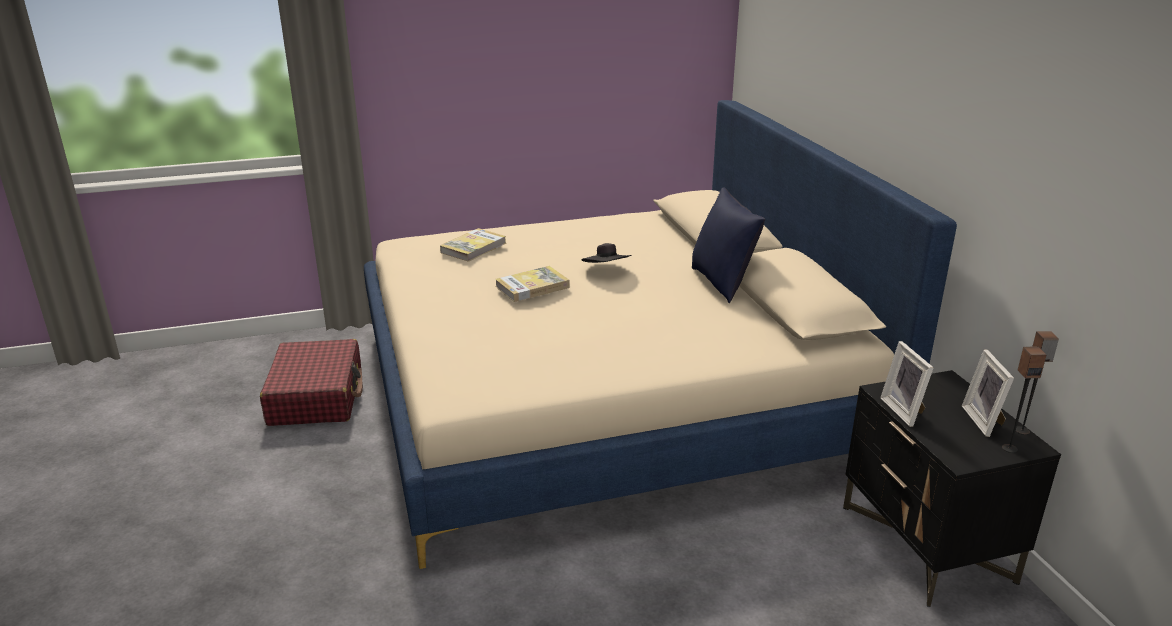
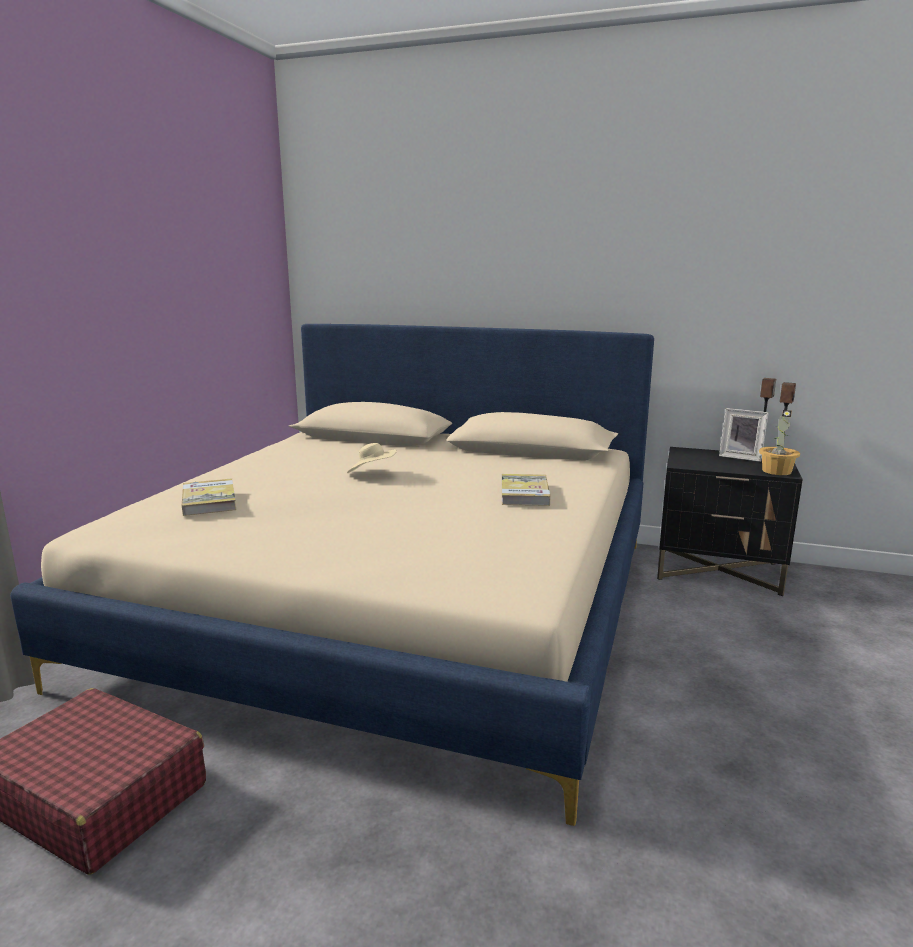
camera: 55 degrees left, 10 degrees down
book [495,266,570,302] -> book moved to [502,474,550,506]
black hat [581,243,632,263] -> beige hat [347,443,397,473]
blue pillow [692,187,765,303] -> none
picture frame [880,341,934,427] -> none
none -> potted plant [759,410,800,475]

